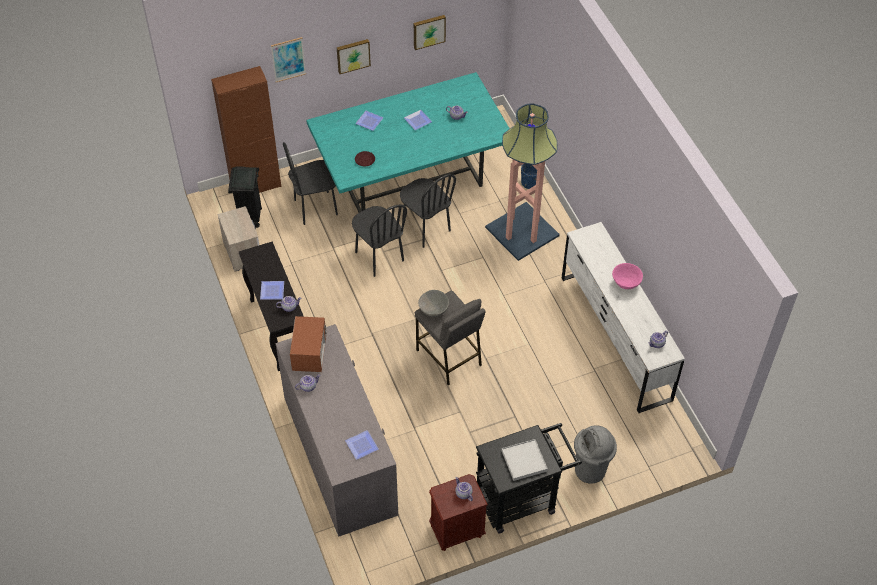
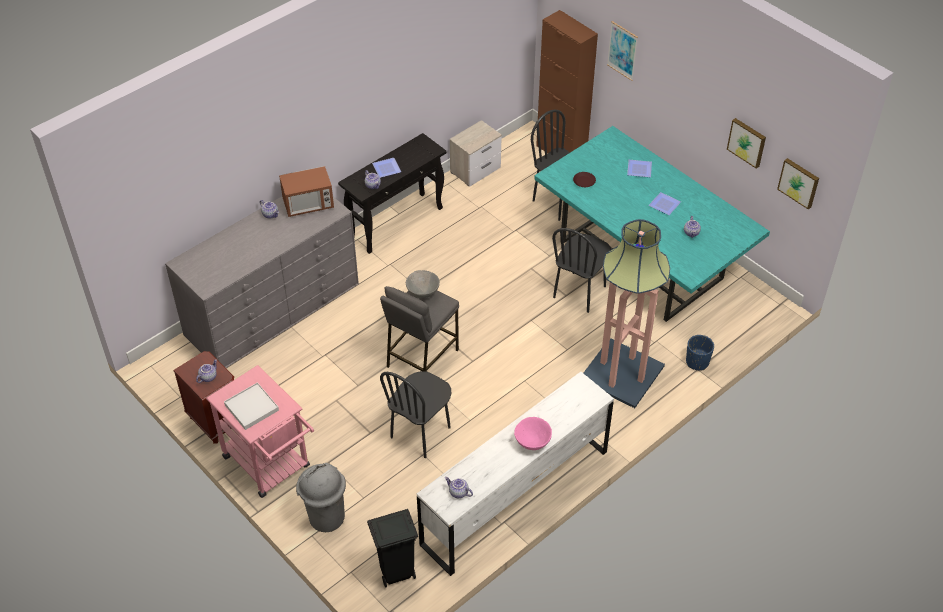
camera: 70 degrees right, 5 degrees down
black trash can [228,167,262,228] -> black trash can moved to [367,509,418,588]
picture [337,39,371,74] -> picture moved to [777,158,819,210]
plate [345,430,379,460] -> none
black chair [352,204,407,277] -> black chair moved to [380,371,452,458]
black cart [476,423,582,534] -> pink cart [206,365,314,498]

